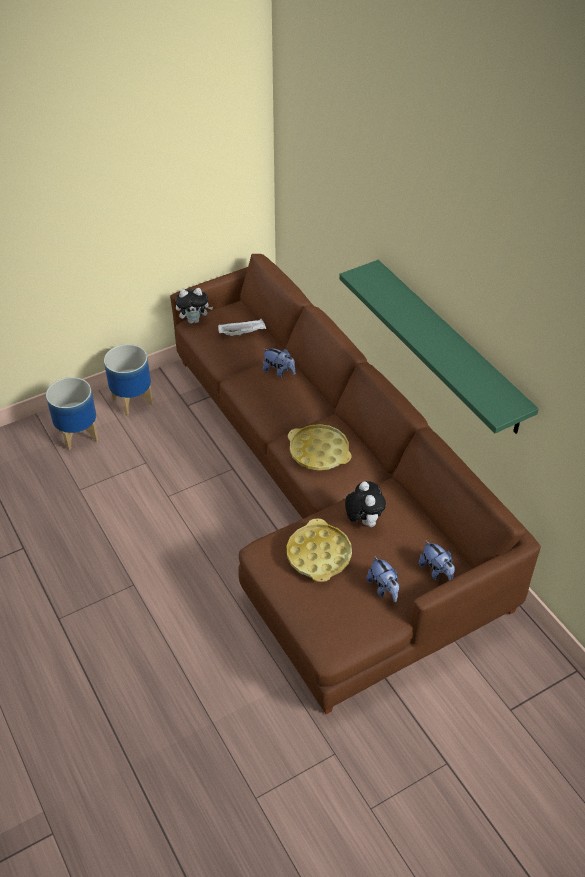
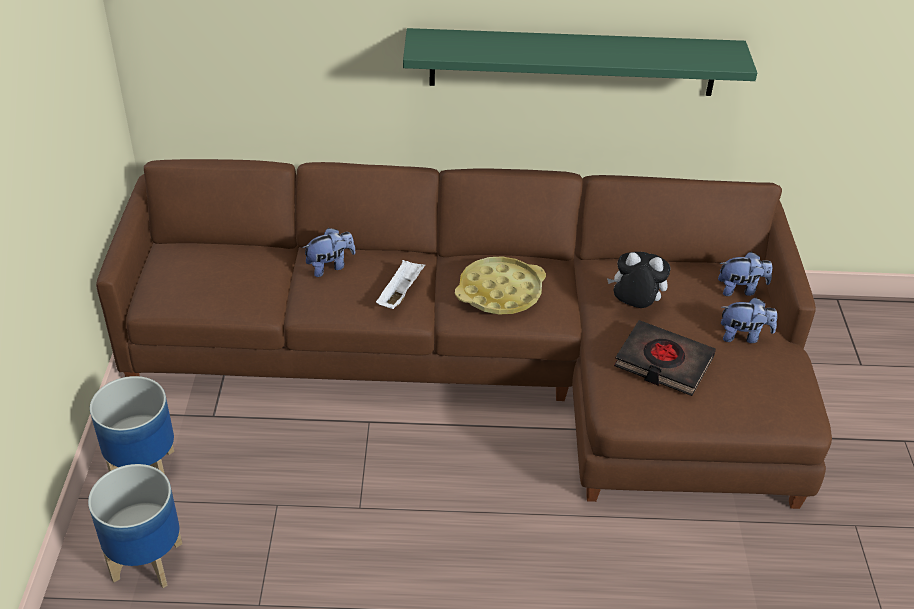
camera: 60 degrees left, 5 degrees down
plush toy [175,288,213,324] -> none
white tray [218,318,266,336] -> white tray moved to [376,260,426,309]
yellow tray [287,519,352,582] -> black book [614,320,716,396]

